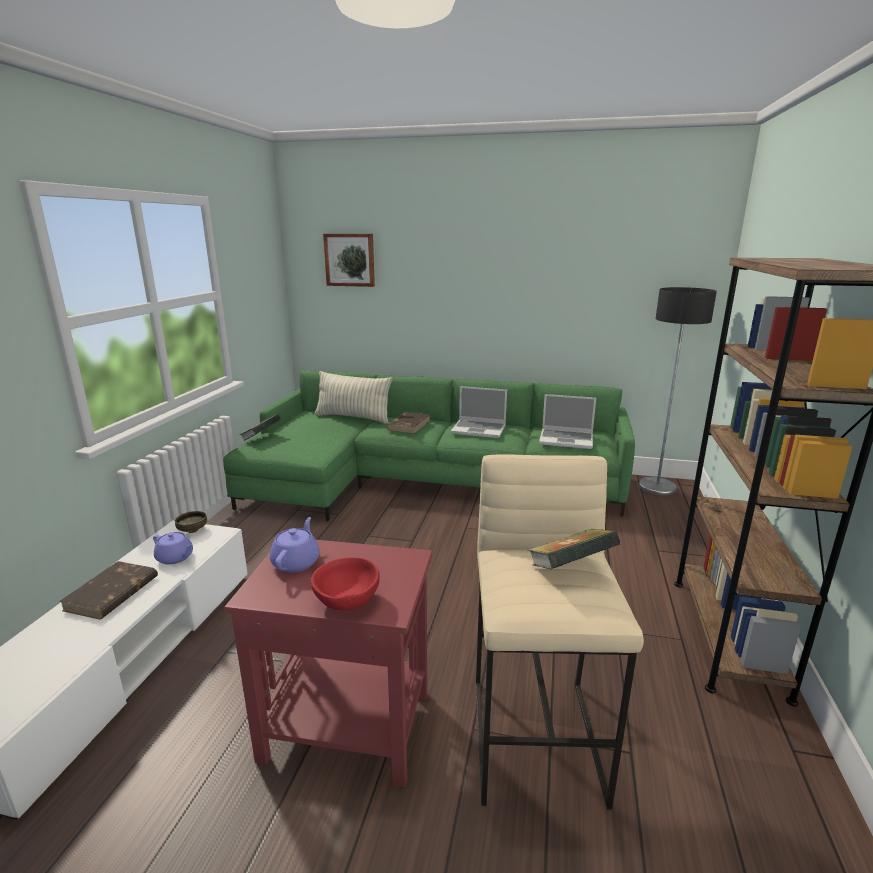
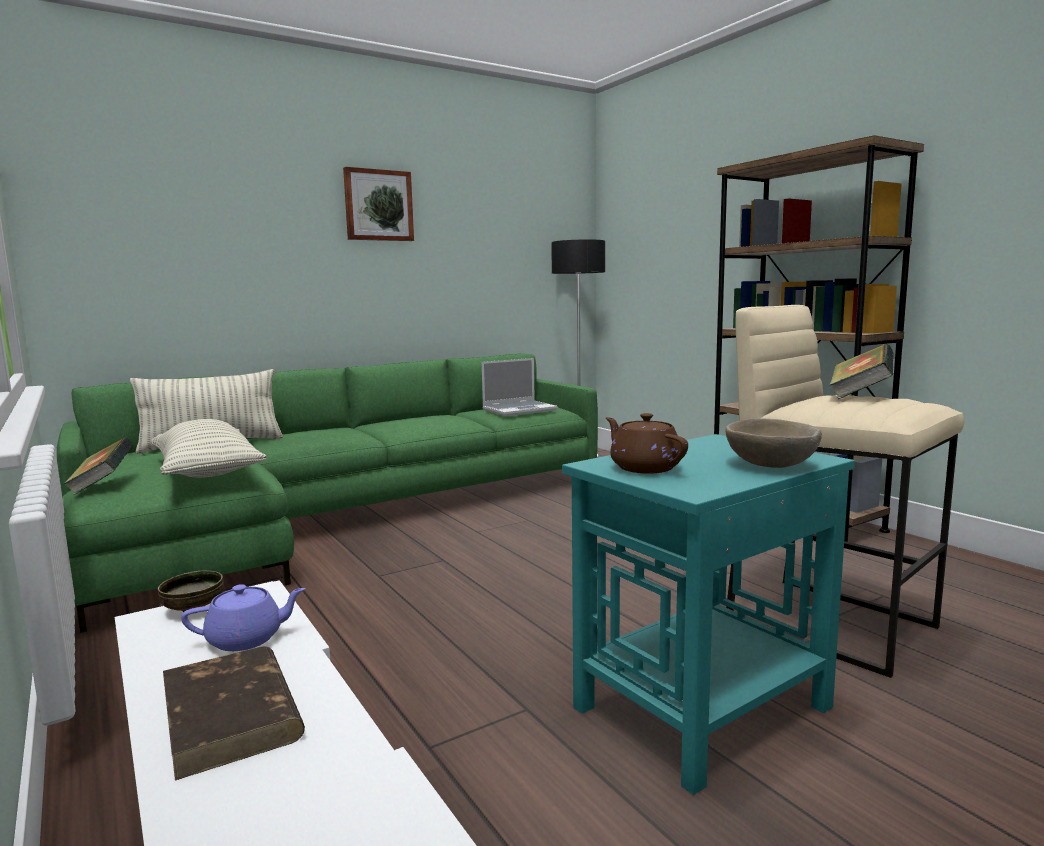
camera: 45 degrees left, 10 degrees down
red side table [224,540,432,788] -> turquoise side table [562,434,855,795]
purple teapot [270,517,320,572] -> brown teapot [606,413,688,474]
red bowl [311,557,380,610] -> beige bowl [726,418,822,468]
picture [323,234,375,287] -> picture moved to [343,167,414,241]
brown book [386,412,430,434] -> none
laptop [451,386,507,438] -> none
none -> pillow [151,419,267,478]

